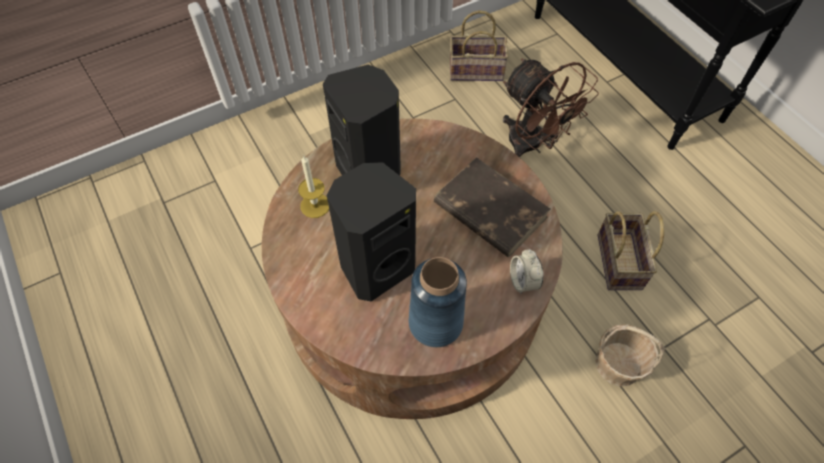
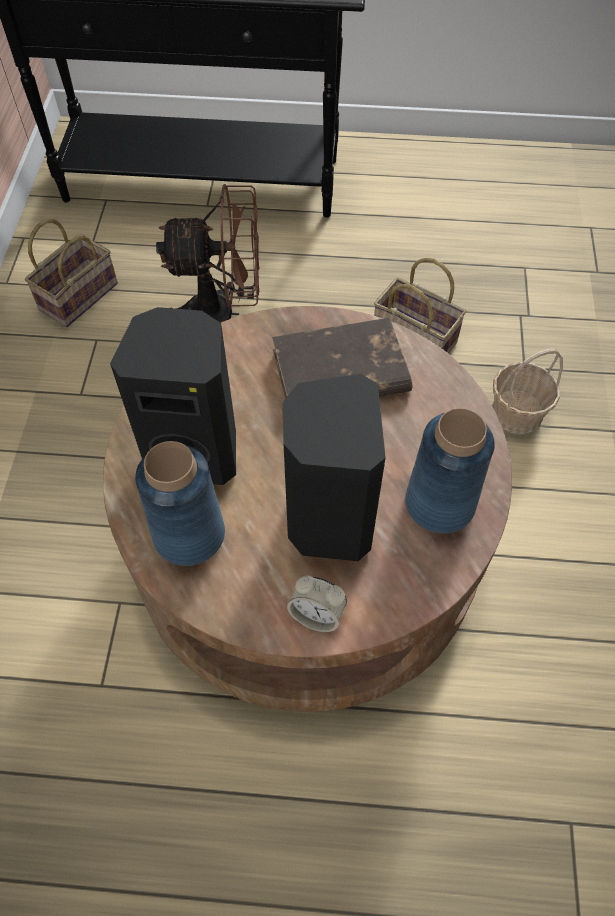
camera: 55 degrees left, 0 degrees up
candle [298,156,329,218] -> blue vase [135,441,225,566]
alarm clock [510,249,544,294] -> alarm clock moved to [287,576,347,632]

